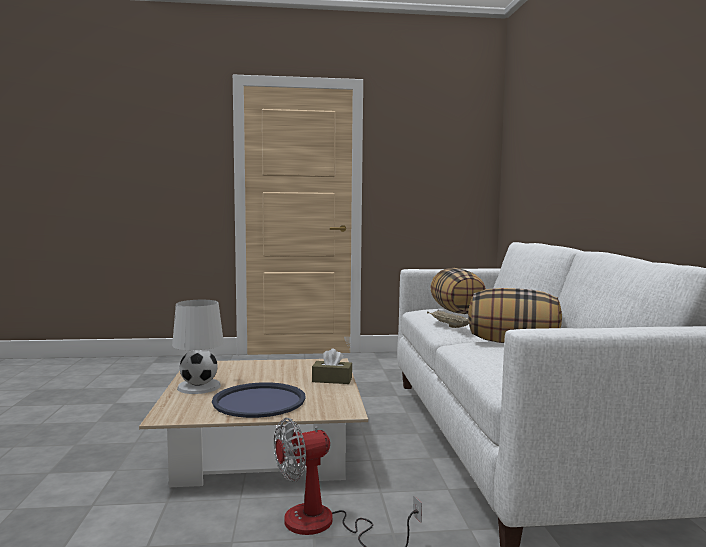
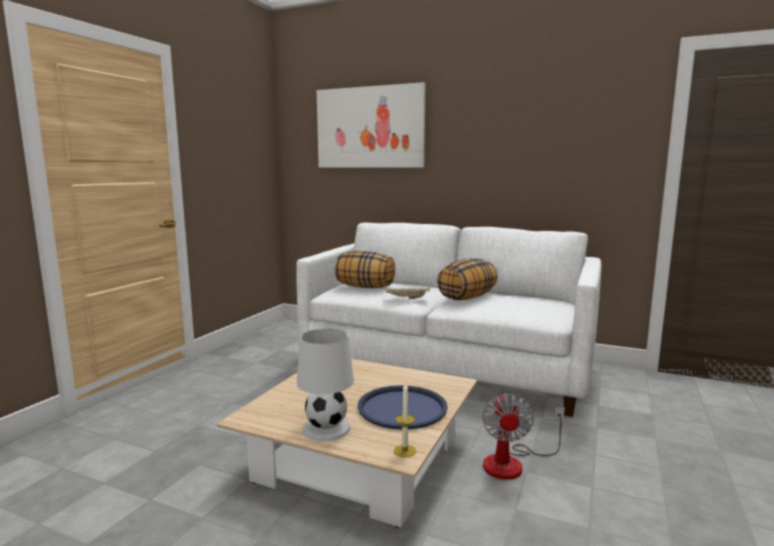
camera: 60 degrees left, 5 degrees up
brown tissue box [312,348,352,384] -> none
none -> picture [317,82,426,168]
none -> candle [394,382,416,457]

